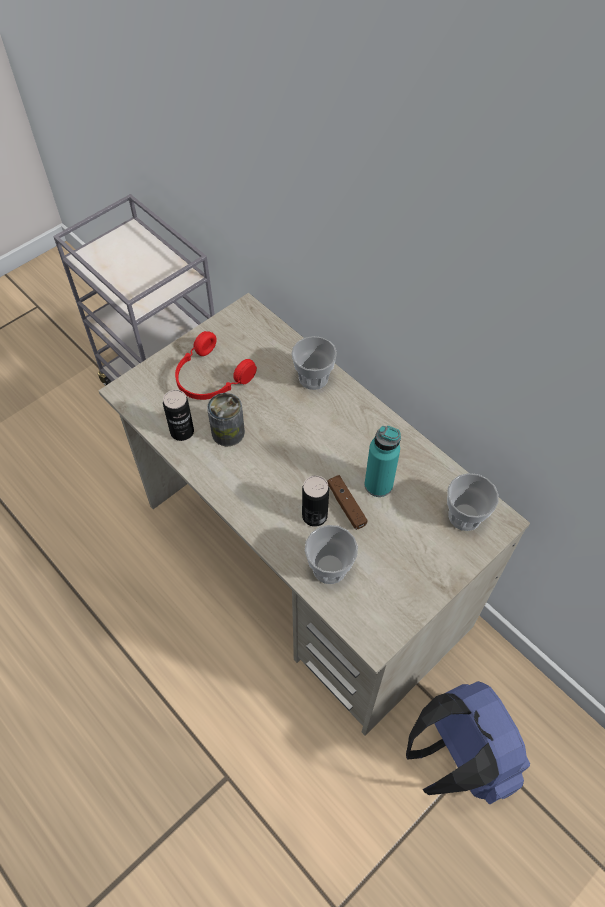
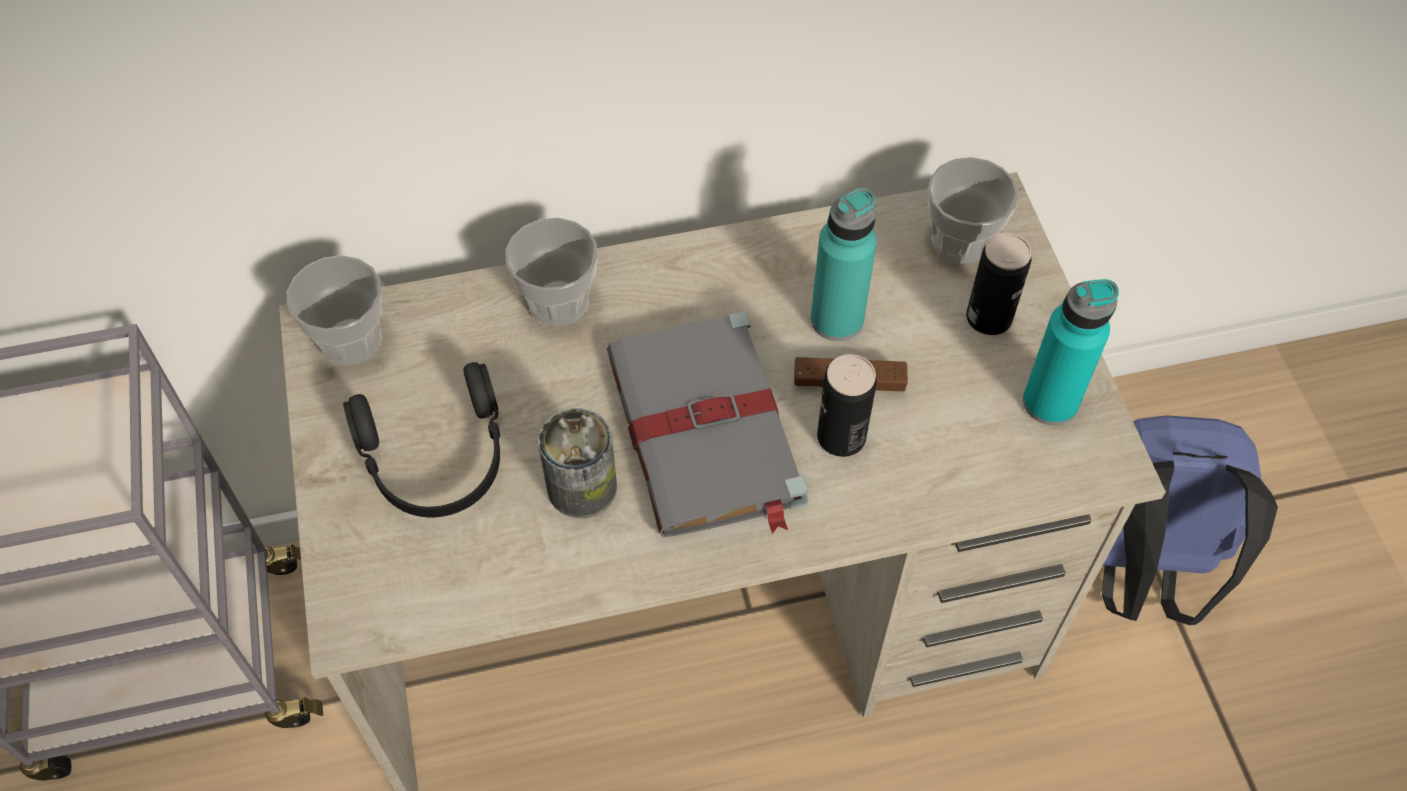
camera: 60 degrees left, 0 degrees up
can [163,390,194,441] -> can moved to [966,233,1032,335]
red headphones [175,331,257,400] -> black headphones [343,362,500,517]
cup [305,525,358,584] -> cup moved to [287,255,383,366]
none -> grey book [607,311,808,537]
none -> turquoise bottle [1023,279,1119,426]

